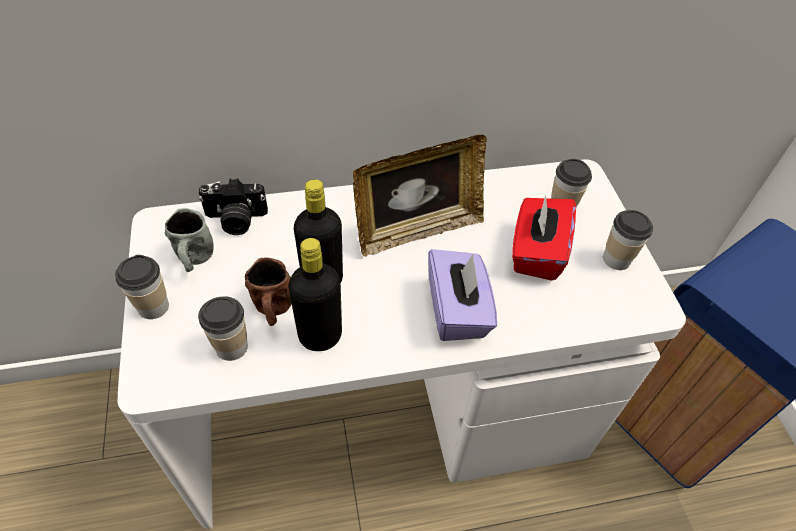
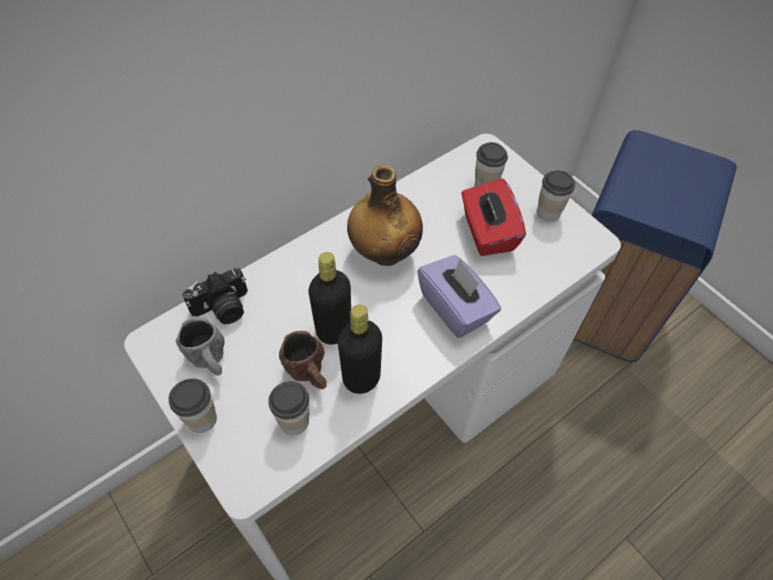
camera: 25 degrees left, 5 degrees up
picture frame [353,135,487,257] -> bottle [347,165,423,266]

